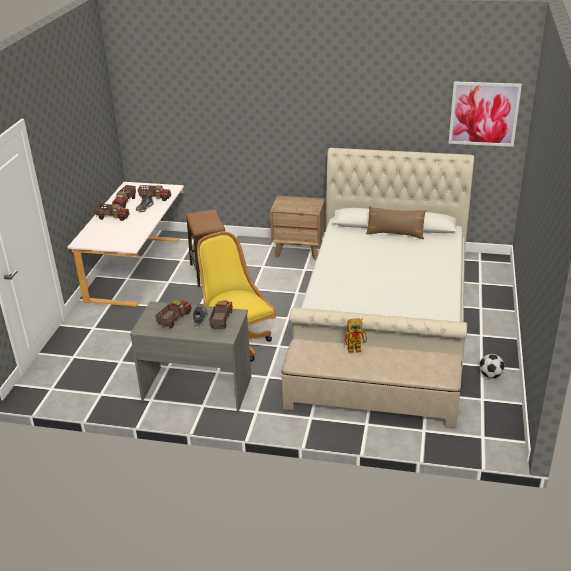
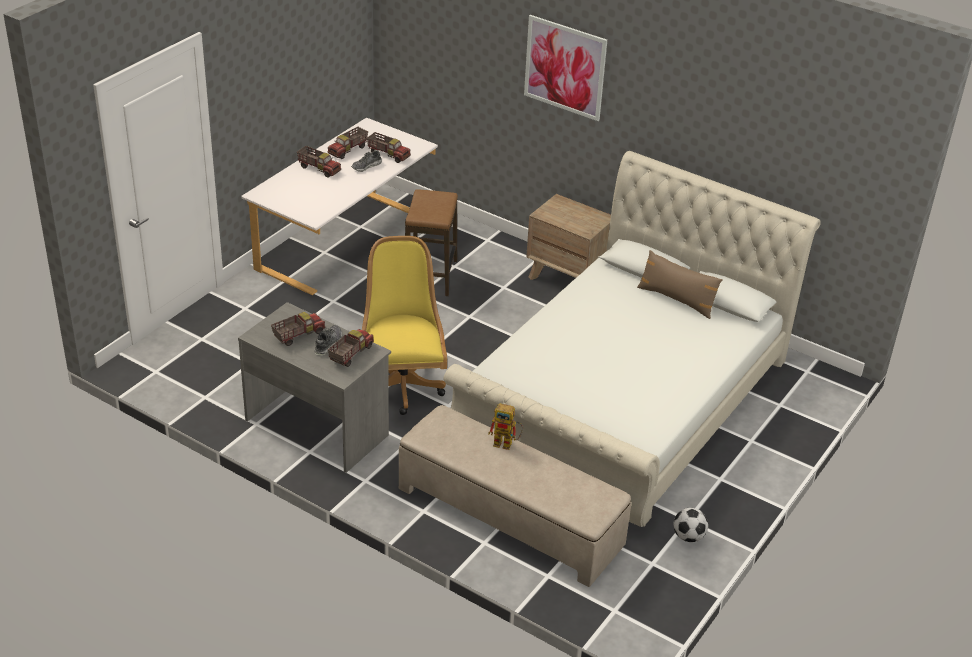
camera: 20 degrees right, 5 degrees up
picture [448,81,522,147] -> picture moved to [524,15,607,121]

